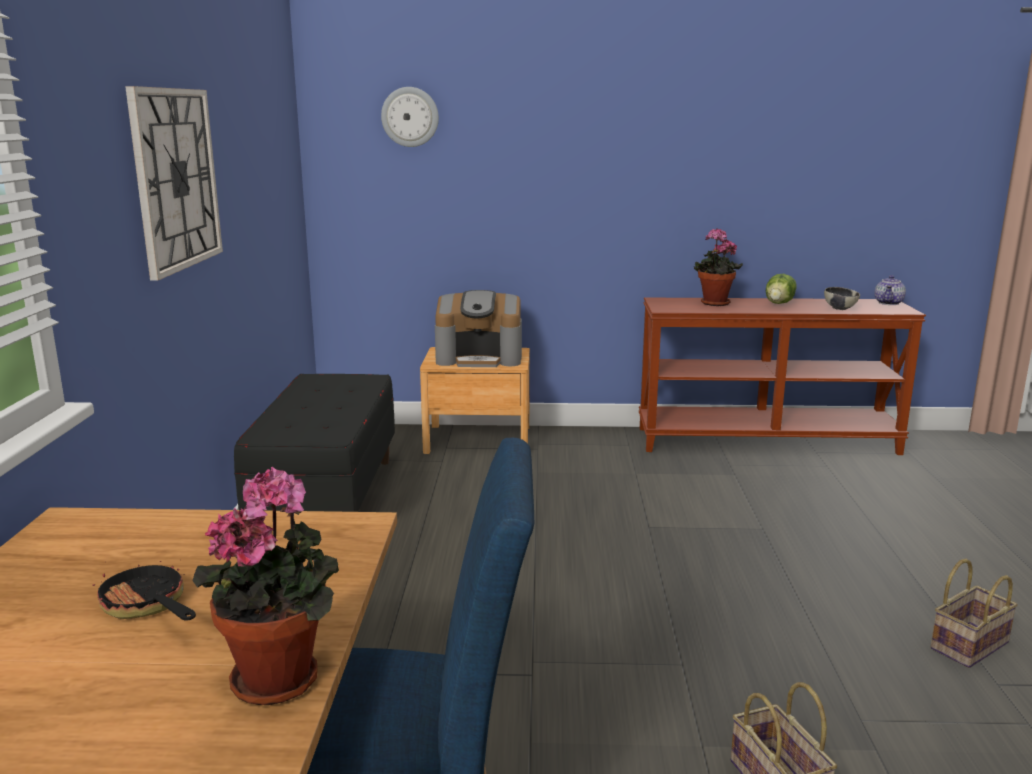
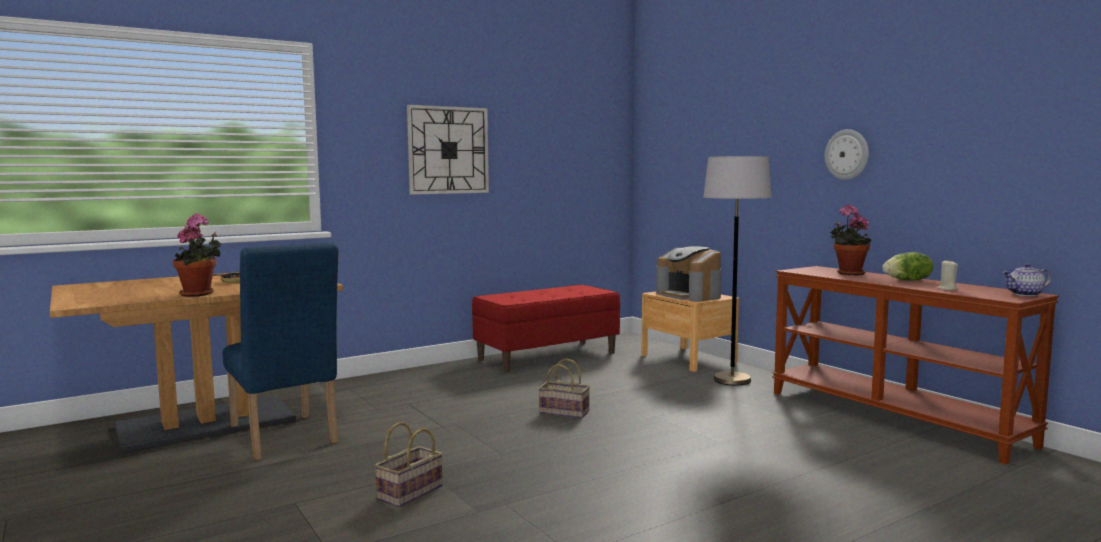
camera: 55 degrees right, 10 degrees down
black bench [234,374,395,512] -> red bench [472,285,620,372]
wall clock [381,87,439,147] -> wall clock moved to [825,129,869,180]
bowl [824,287,860,310] -> beige candle [937,260,958,290]
basket [930,559,1018,668] -> basket moved to [539,358,590,419]
none -> grey floor lamp [703,156,772,386]

